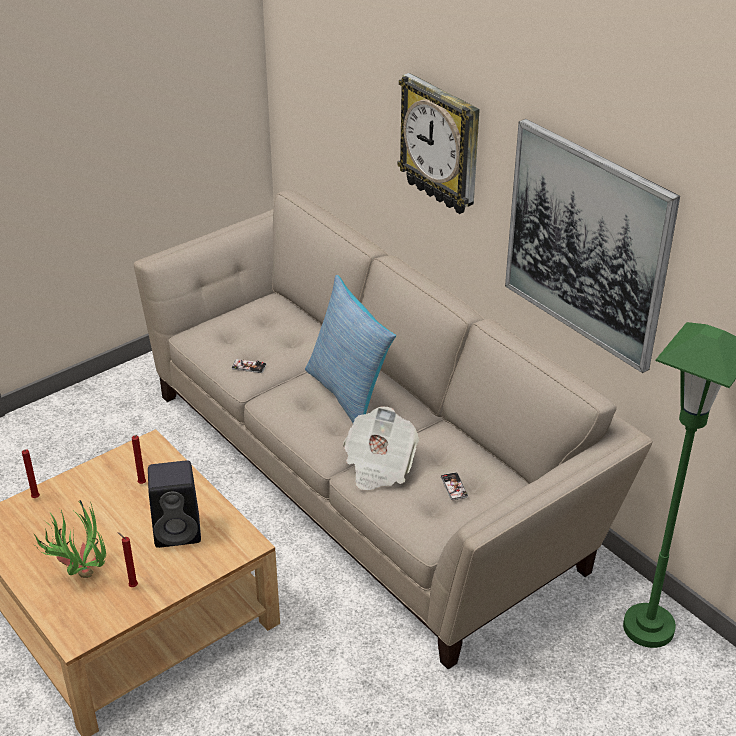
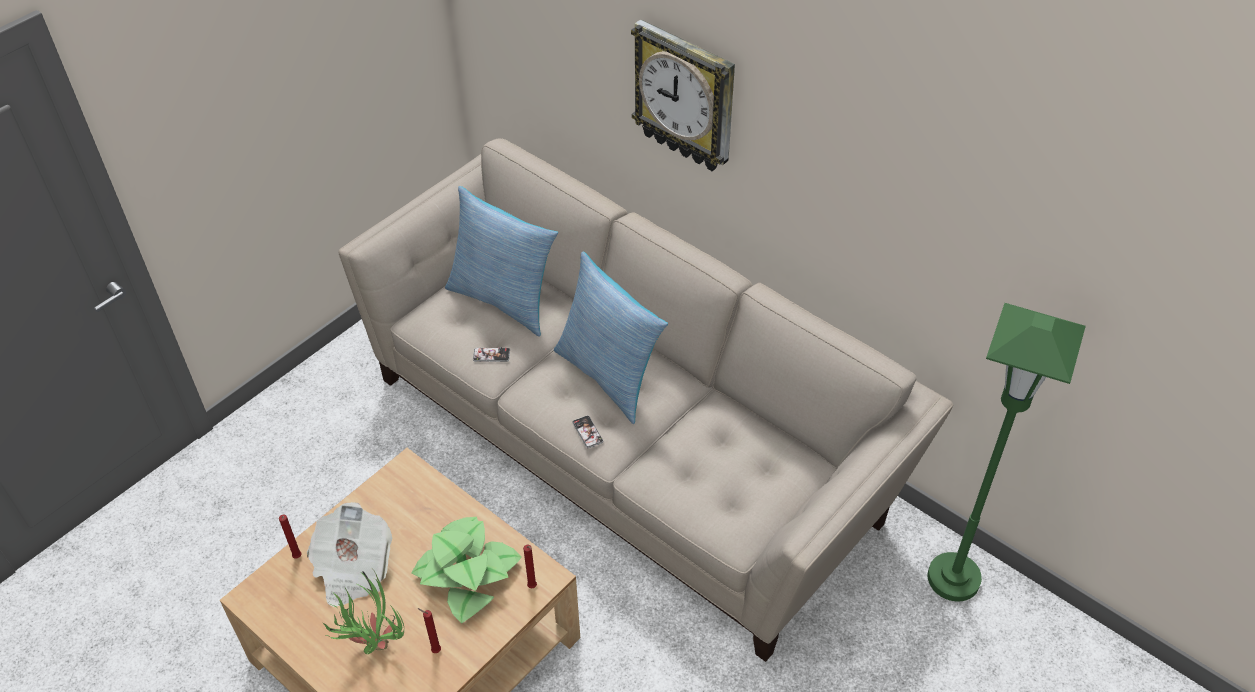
camera: 10 degrees left, 10 degrees up
red candle [132,435,146,484] -> red candle moved to [523,545,537,588]
black speaker [148,460,201,548] -> potted plant [412,517,522,624]
newspaper [343,406,419,490] -> newspaper moved to [307,502,392,607]
phone [441,472,468,500] -> phone moved to [572,416,603,448]
picture [505,119,680,373] -> none
none -> pillow [445,186,558,337]

